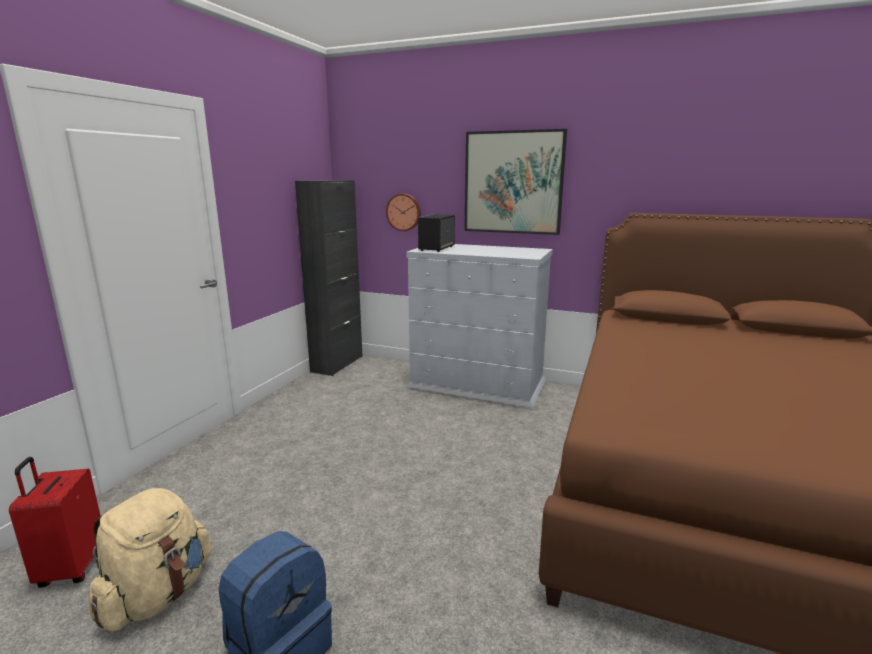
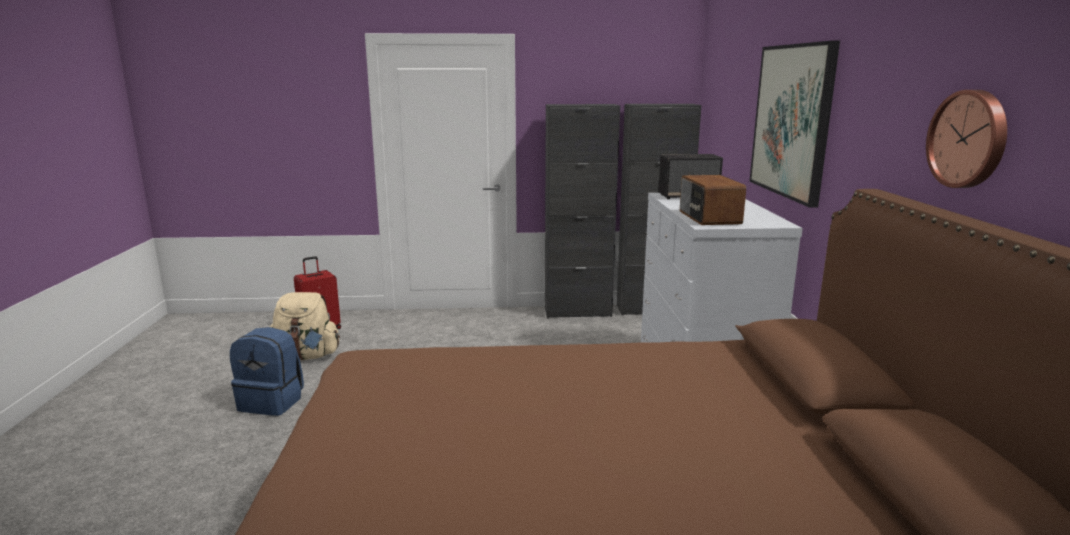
camera: 65 degrees right, 0 degrees up
wall clock [386,194,421,231] -> wall clock moved to [926,90,1007,188]
none -> black cabinet [545,104,620,318]
none -> radio [680,175,746,225]

